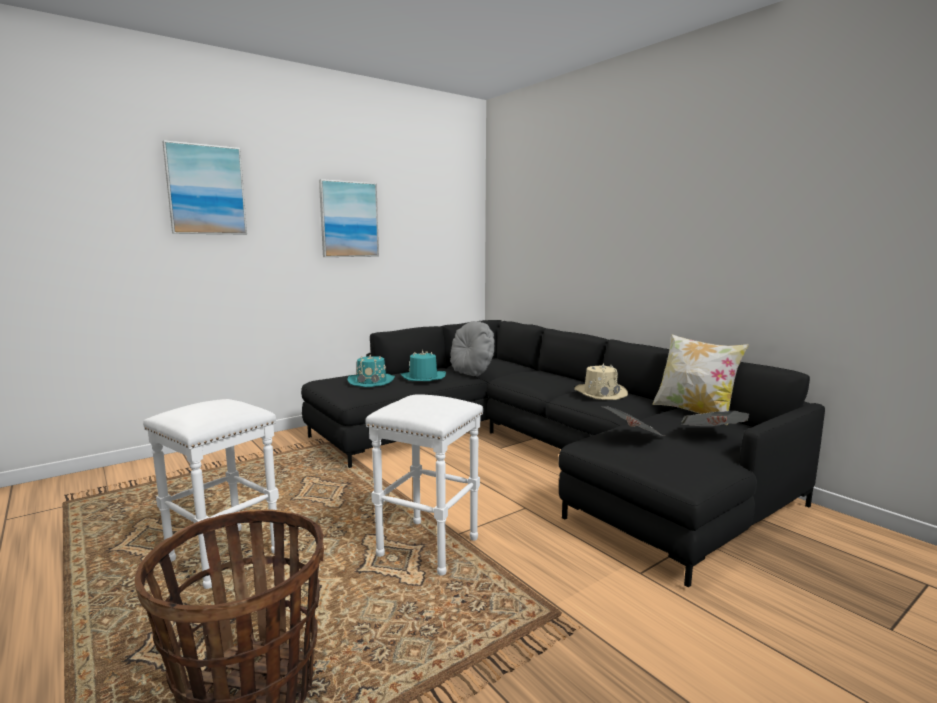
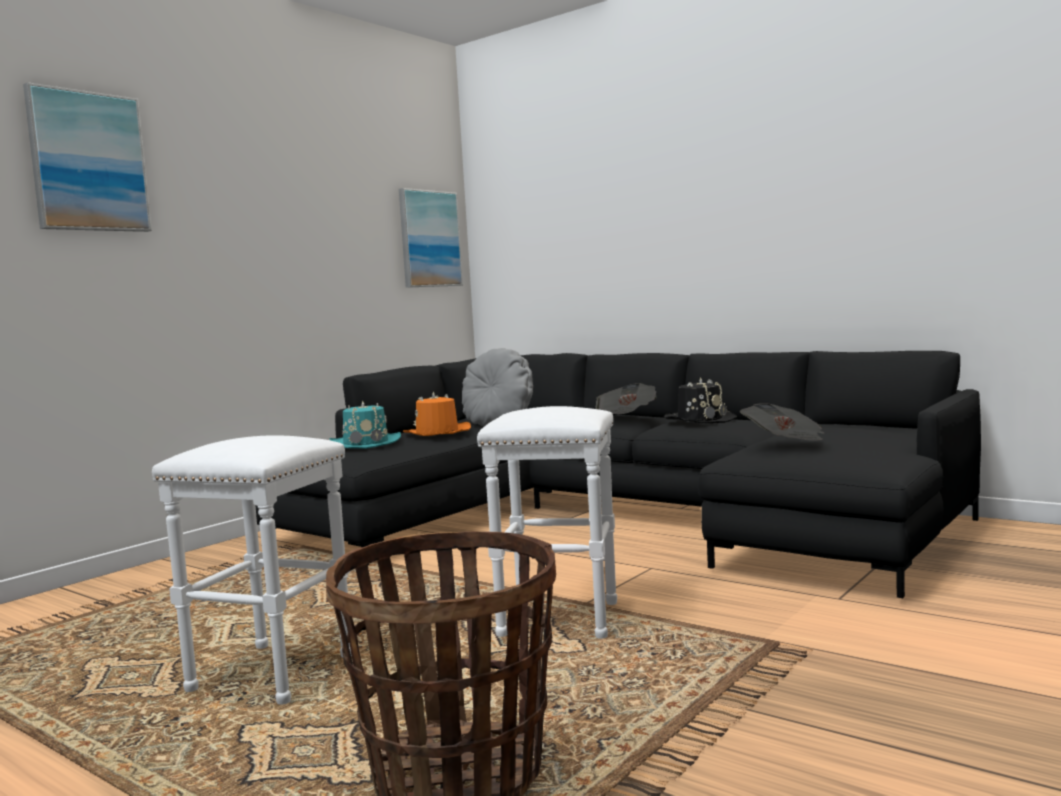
camera: 15 degrees left, 5 degrees down
picture [319,179,379,257] -> picture moved to [399,188,463,288]
turquoise hat [401,350,446,381] -> orange hat [403,391,471,436]
beige hat [574,363,628,400] -> black hat [664,377,737,423]
pillow [652,334,749,425] -> none
newspaper [681,411,750,426] -> newspaper moved to [595,383,657,414]

